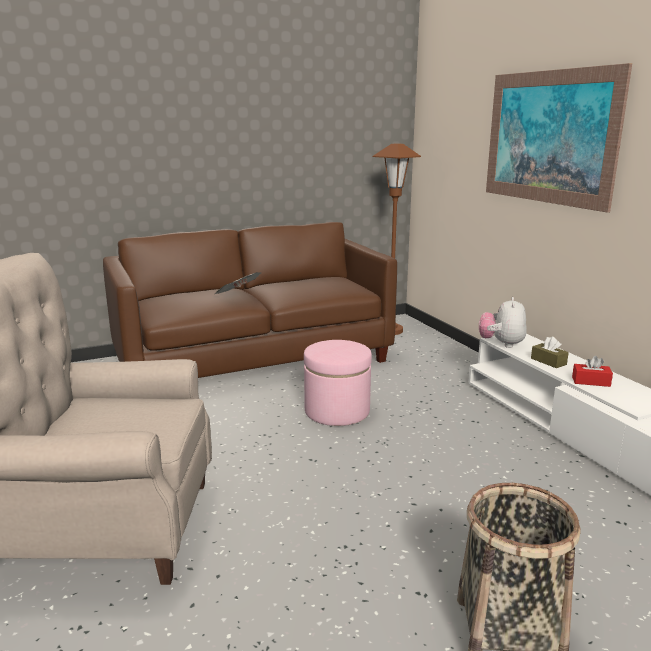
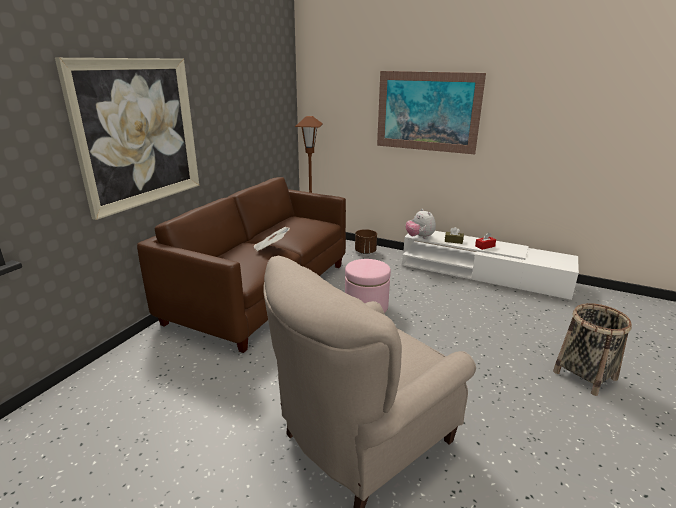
camera: 40 degrees left, 5 degrees up
none -> picture [55,58,199,220]
none -> brown planter [355,229,377,254]

